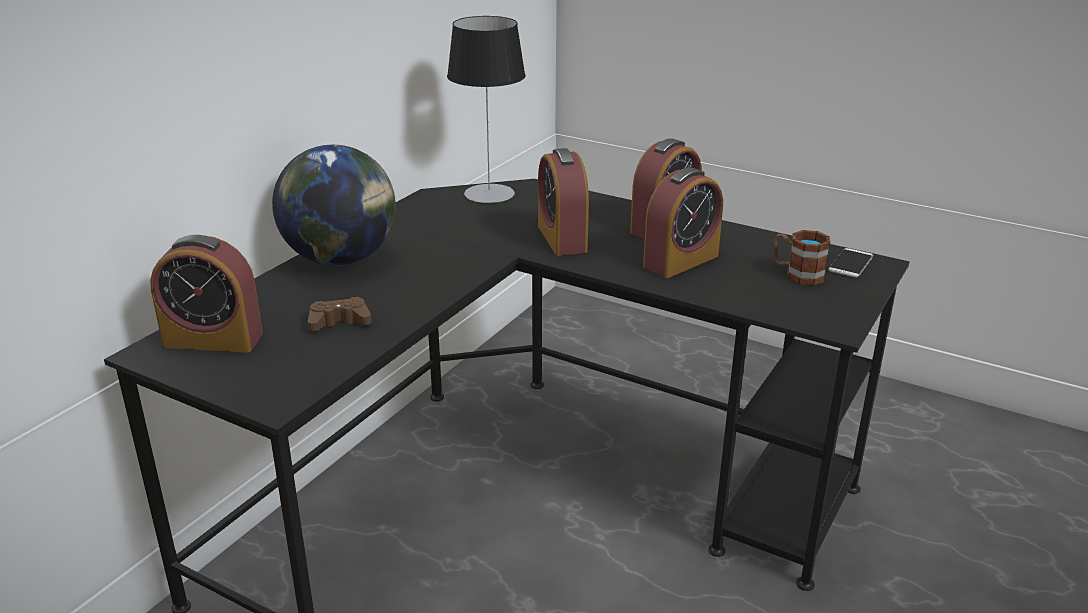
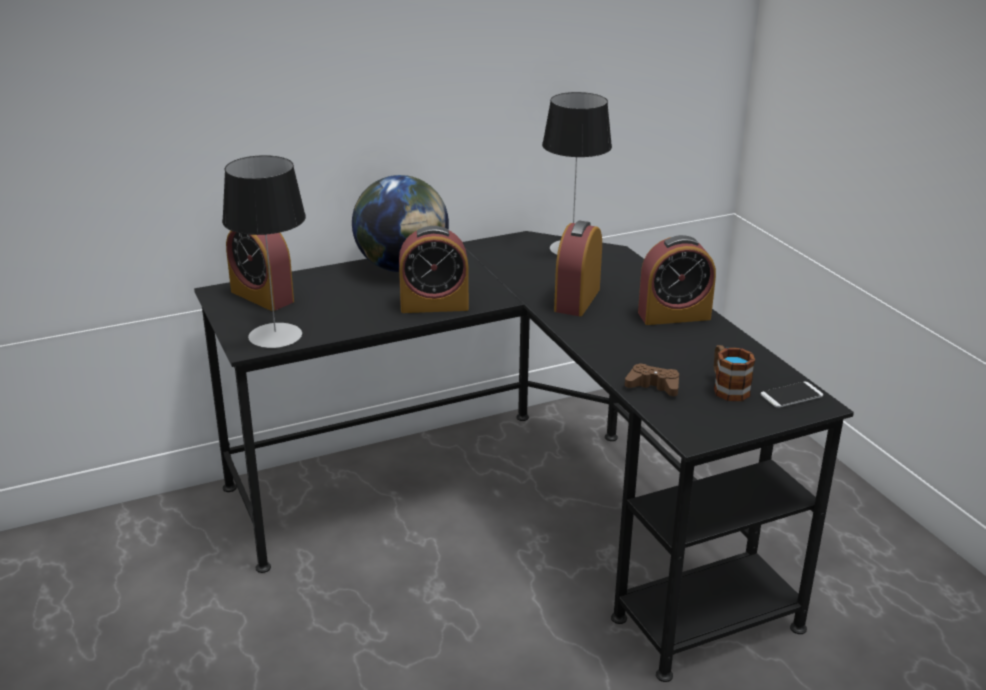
camera: 35 degrees right, 0 degrees up
brown game controller [308,297,372,331] -> brown game controller moved to [625,363,679,396]
alarm clock [643,167,723,278] -> alarm clock moved to [399,226,469,313]
none -> table lamp [222,155,306,348]

